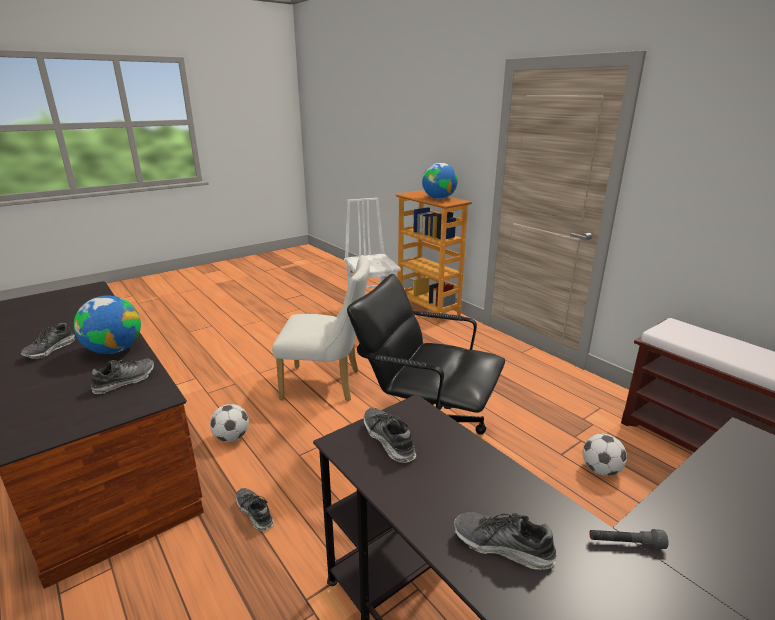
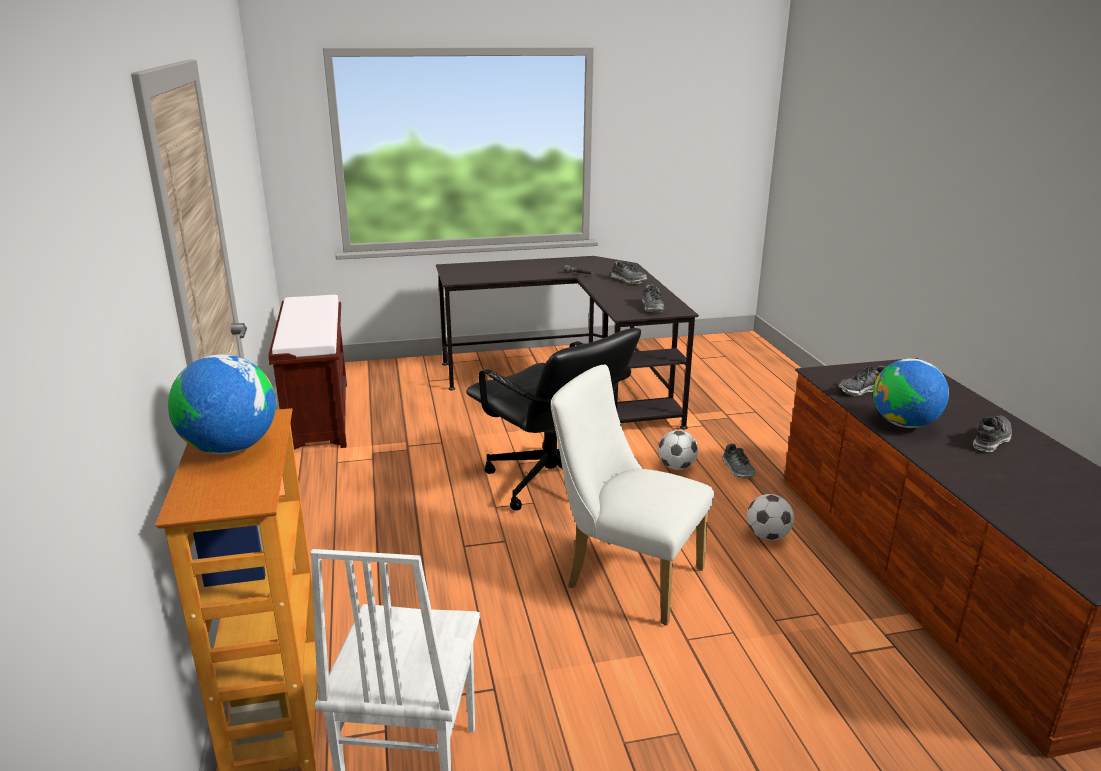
camera: 155 degrees left, 0 degrees up
football [583,434,627,476] -> football moved to [658,430,698,470]

